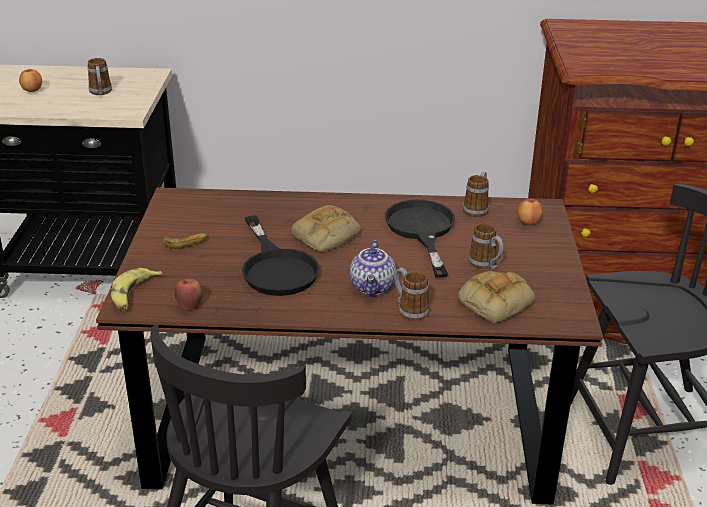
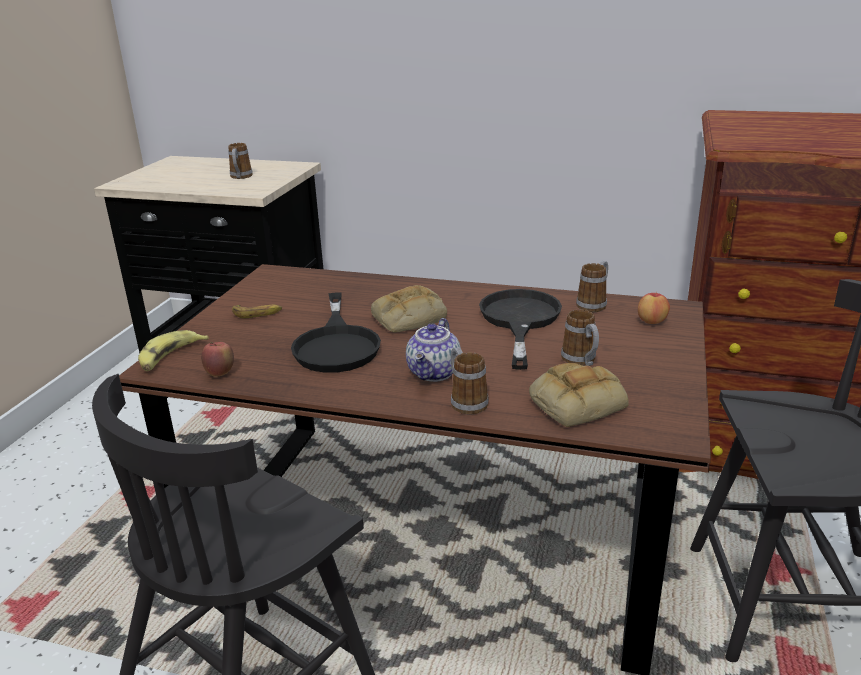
camera: 15 degrees right, 5 degrees down
apple [19,69,42,92] -> none

